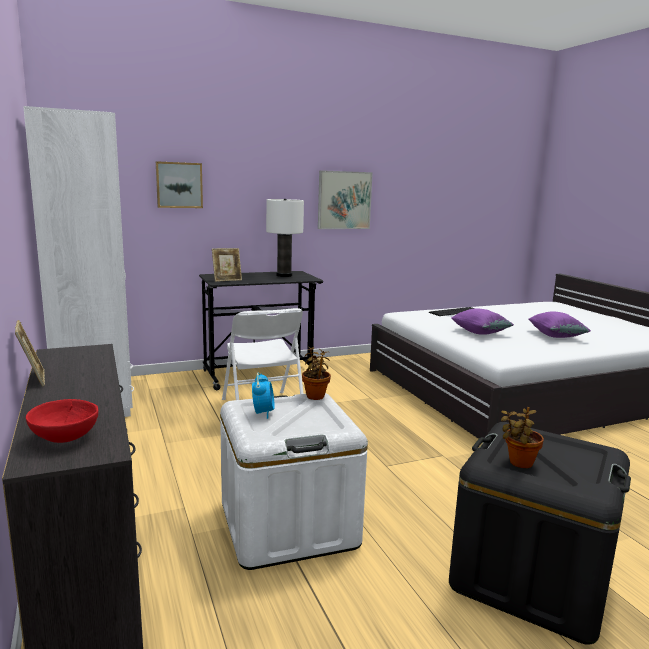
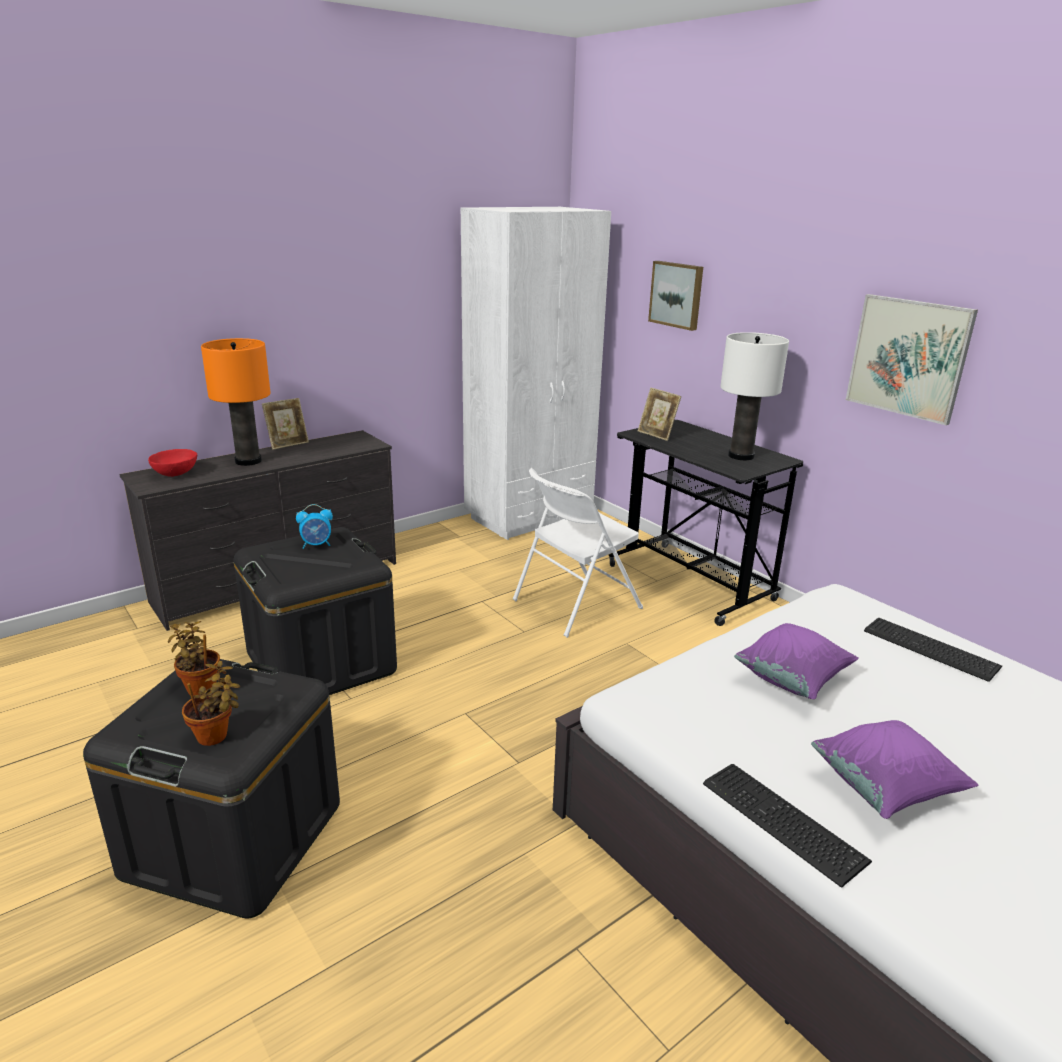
camera: 75 degrees right, 10 degrees up
white storage box [220,393,368,570] -> black storage box [234,527,397,695]
potted plant [302,346,331,400] -> potted plant moved to [182,661,240,746]
none -> orange table lamp [201,338,271,466]
none -> keyboard [703,764,872,888]

